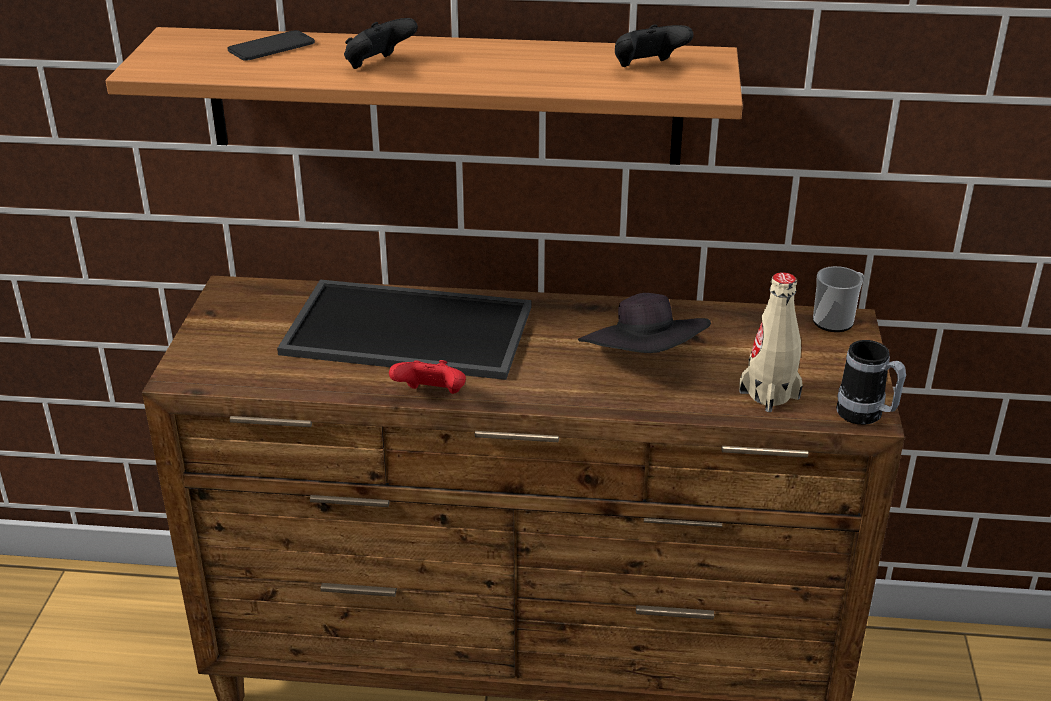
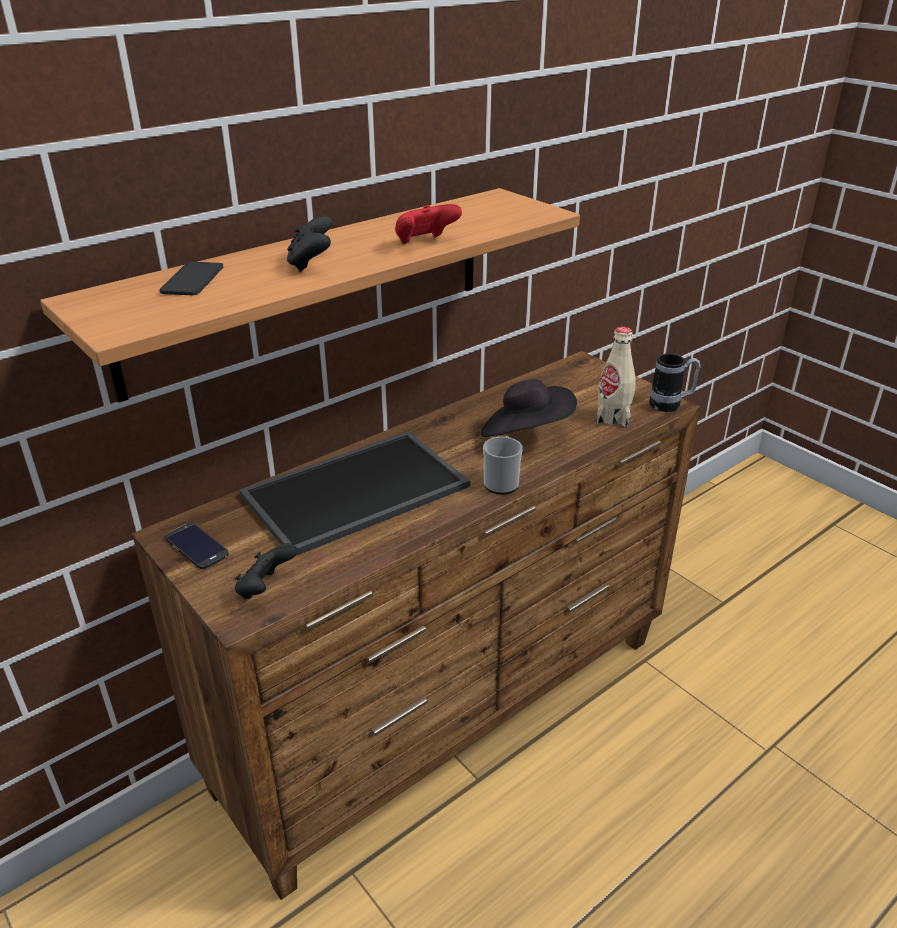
camera: 45 degrees left, 0 degrees up
red game controller [389,360,466,394] -> red game controller moved to [395,204,462,244]
black game controller [615,25,694,67] -> black game controller moved to [235,543,298,599]
mug [813,266,864,332] -> mug moved to [483,436,523,495]
none -> phone [165,523,229,569]

